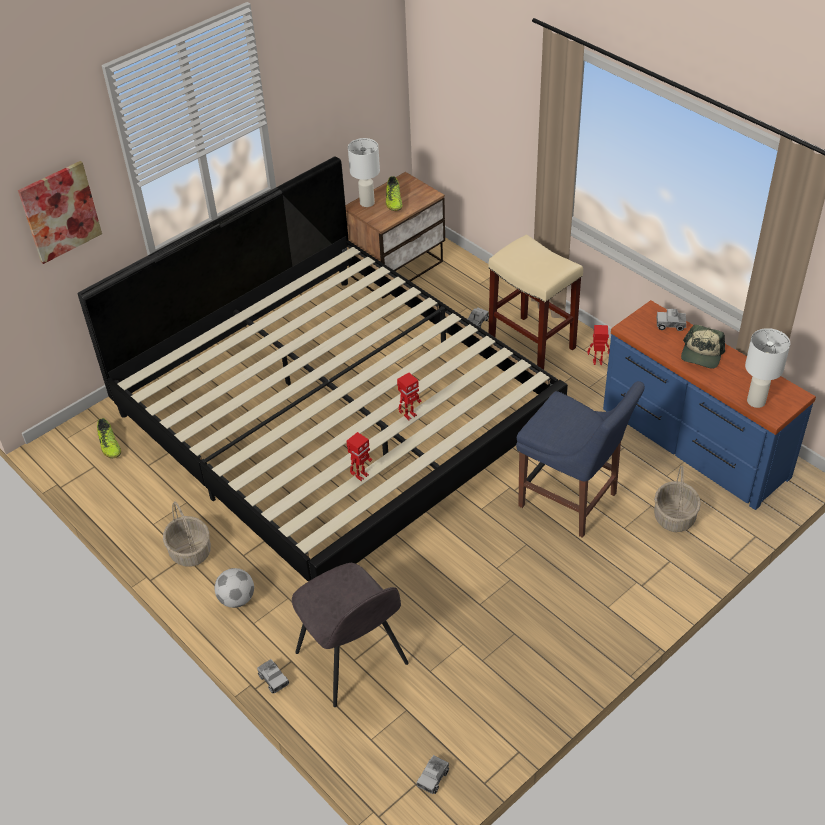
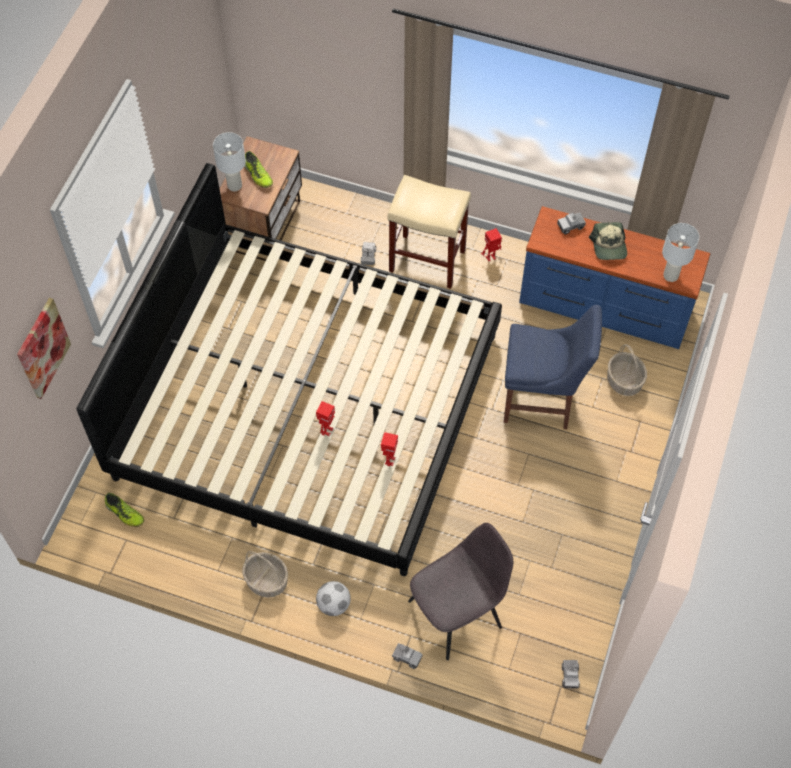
camera: 30 degrees left, 15 degrees up
grey chair [292,563,409,707] -> grey chair turned 60 degrees counterclockwise [408,523,513,660]
toy robot [397,373,422,420] -> toy robot moved to [316,401,335,436]

